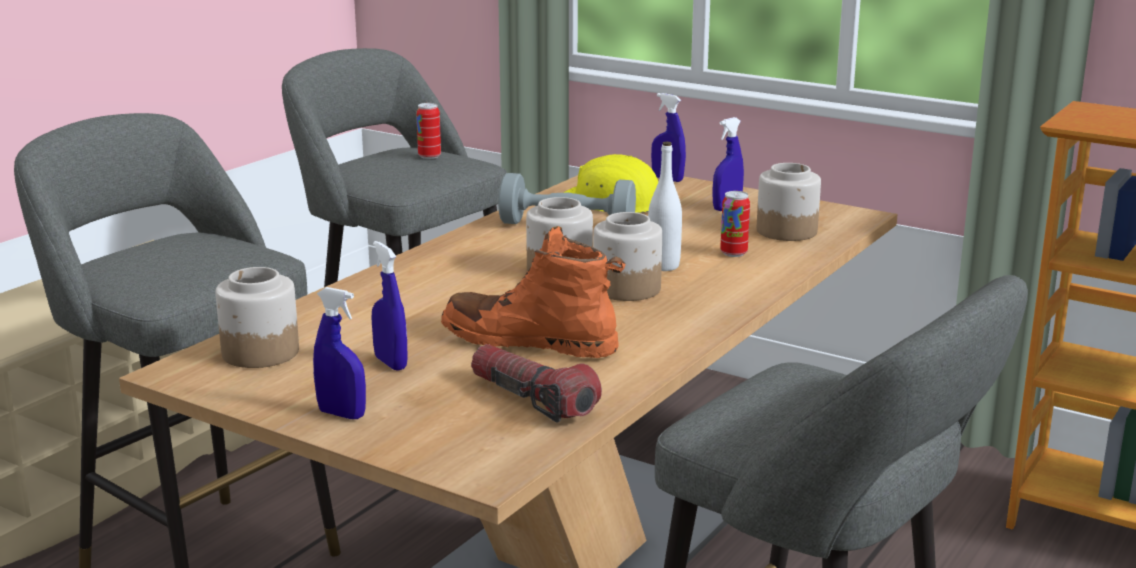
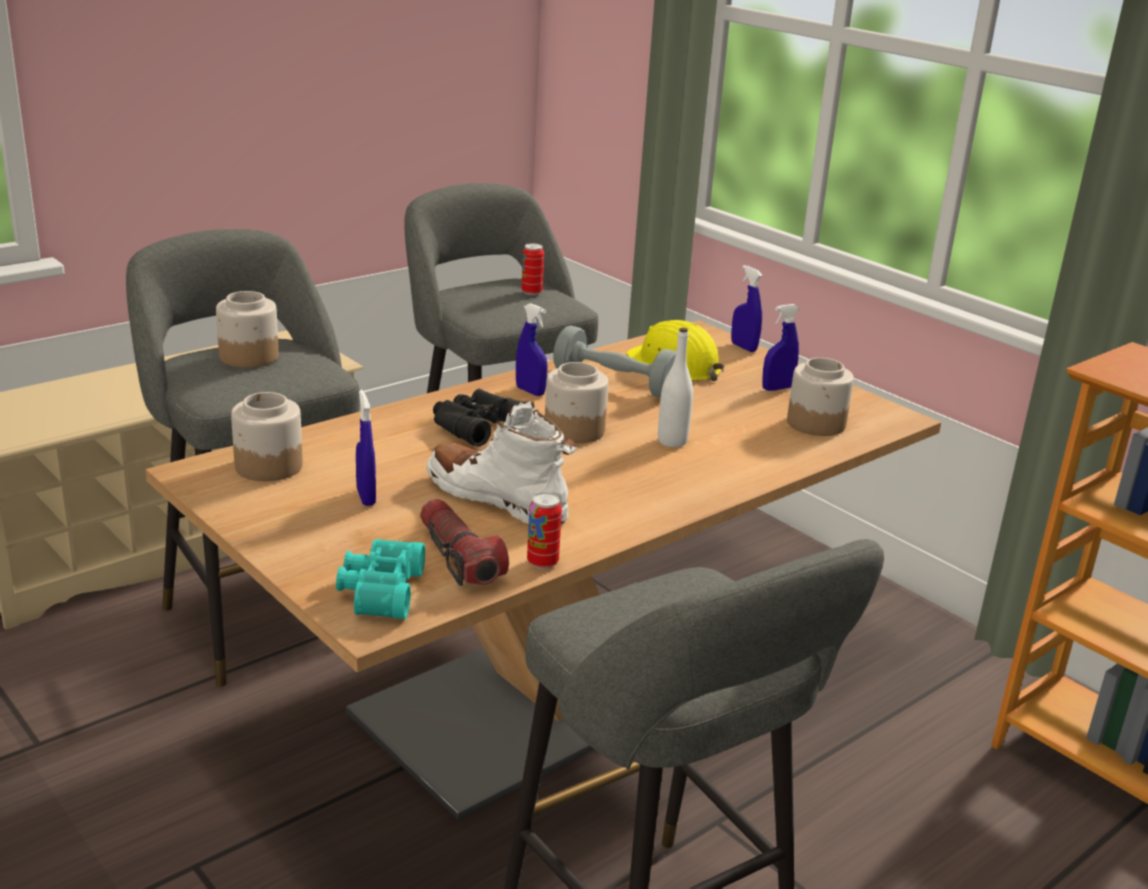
camera: 15 degrees right, 5 degrees up
blue spray bottle [313,287,366,419] -> blue spray bottle moved to [516,303,548,396]
orange boot [441,226,625,358] -> white boot [426,401,577,525]
jar [593,212,662,301] -> jar moved to [216,291,279,368]
can [720,191,750,257] -> can moved to [527,493,562,569]
none -> turquoise binoculars [336,539,425,619]
none -> black binoculars [433,389,524,447]

